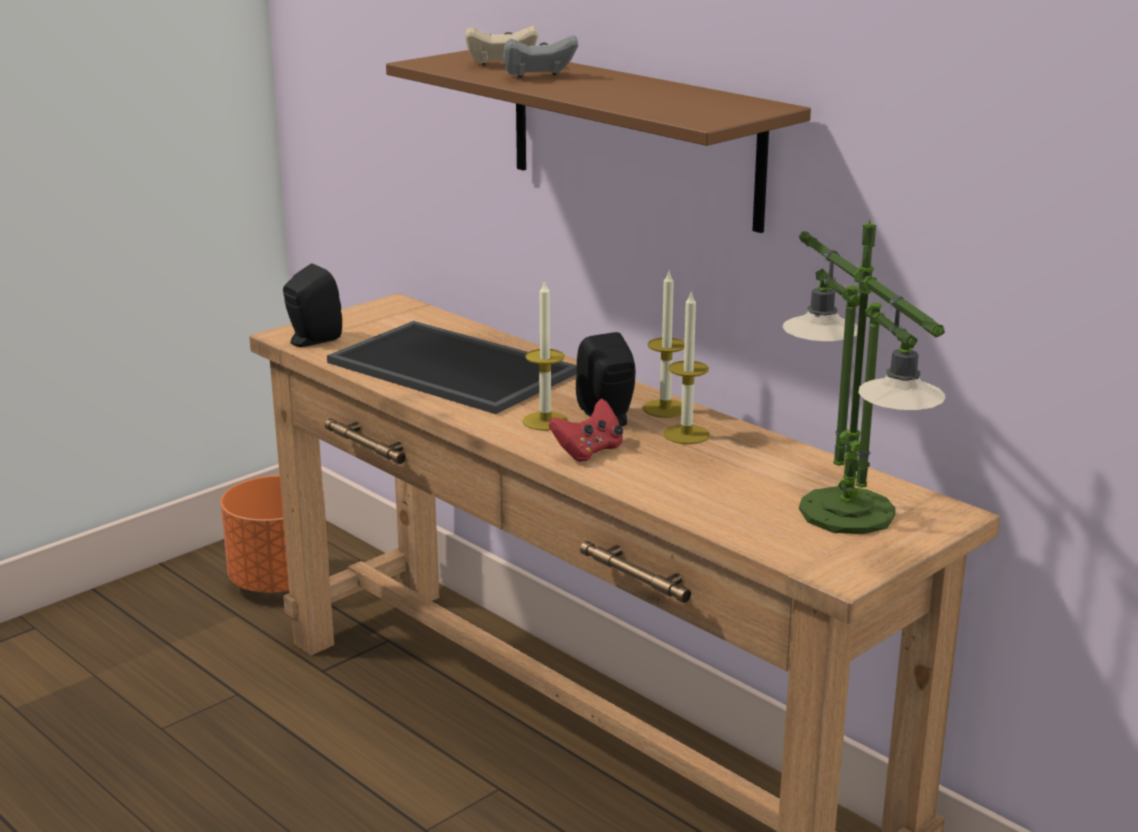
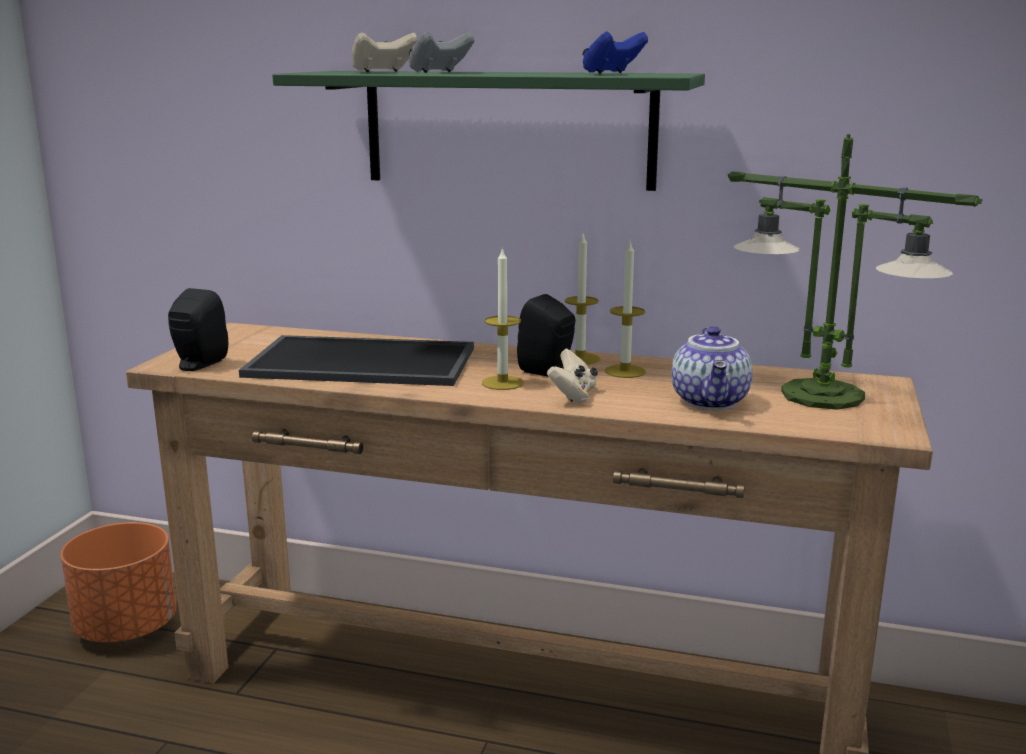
camera: 30 degrees left, 5 degrees down
brown shelf [386,50,811,233] -> green shelf [272,71,705,191]
red game controller [549,399,623,462] -> beige game controller [547,349,598,403]
none -> blue game controller [583,31,648,74]
none -> teapot [672,326,752,410]

